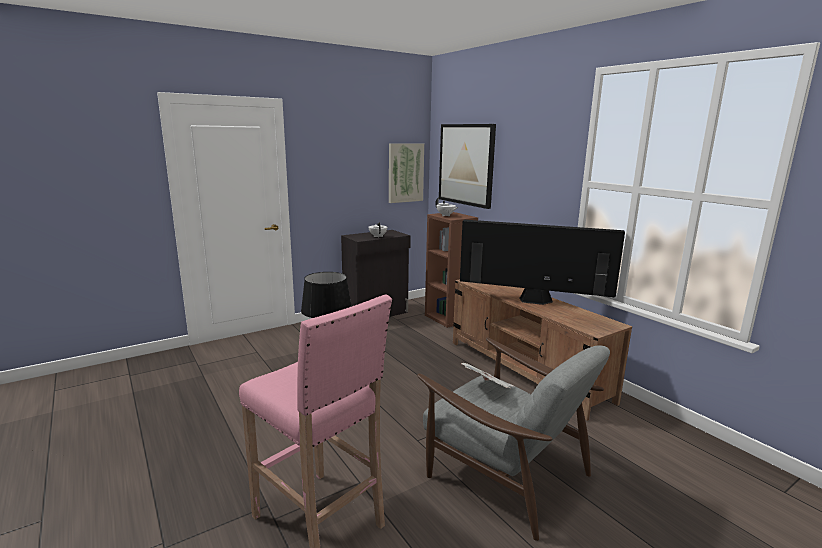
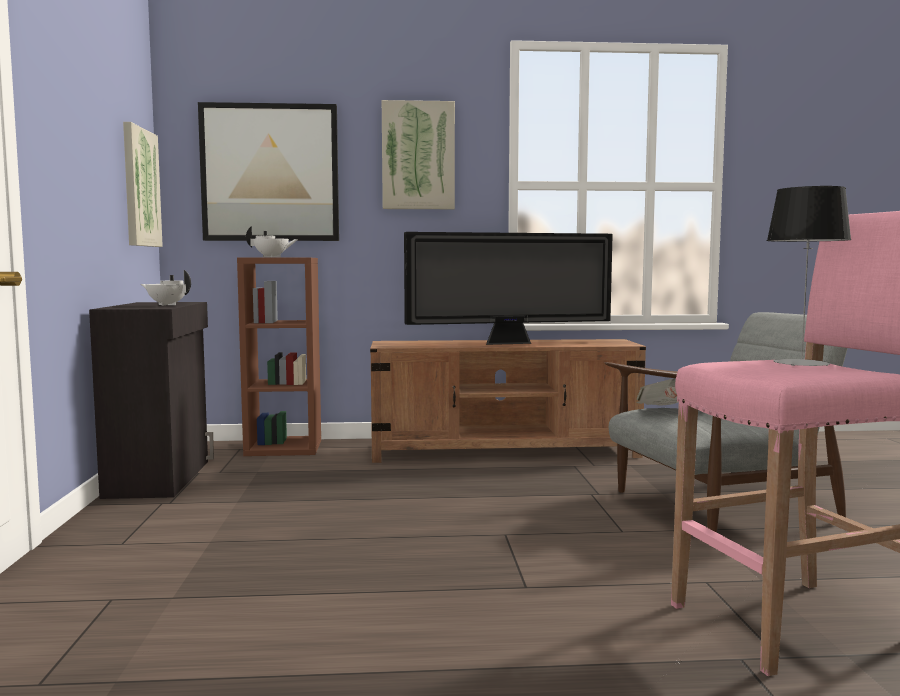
camera: 60 degrees left, 10 degrees down
television [460,220,625,305] -> television turned 150 degrees counterclockwise [404,232,613,345]
none -> picture [382,100,455,209]

